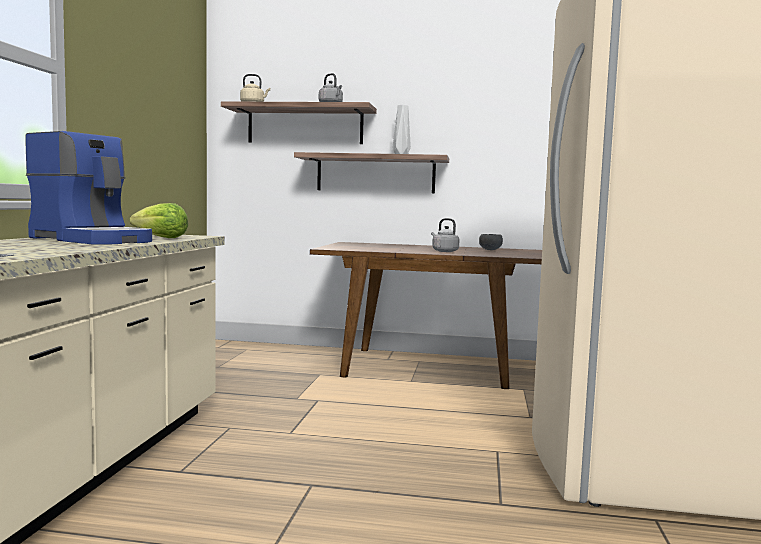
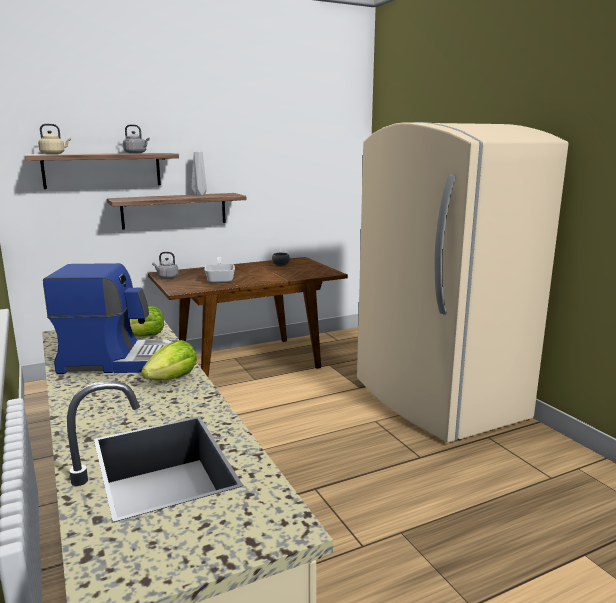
camera: 35 degrees left, 10 degrees up
grey kettle [431,218,460,252] -> grey kettle moved to [152,252,179,279]
none -> lettuce [141,340,197,381]
none -> frying pan [205,257,235,283]

